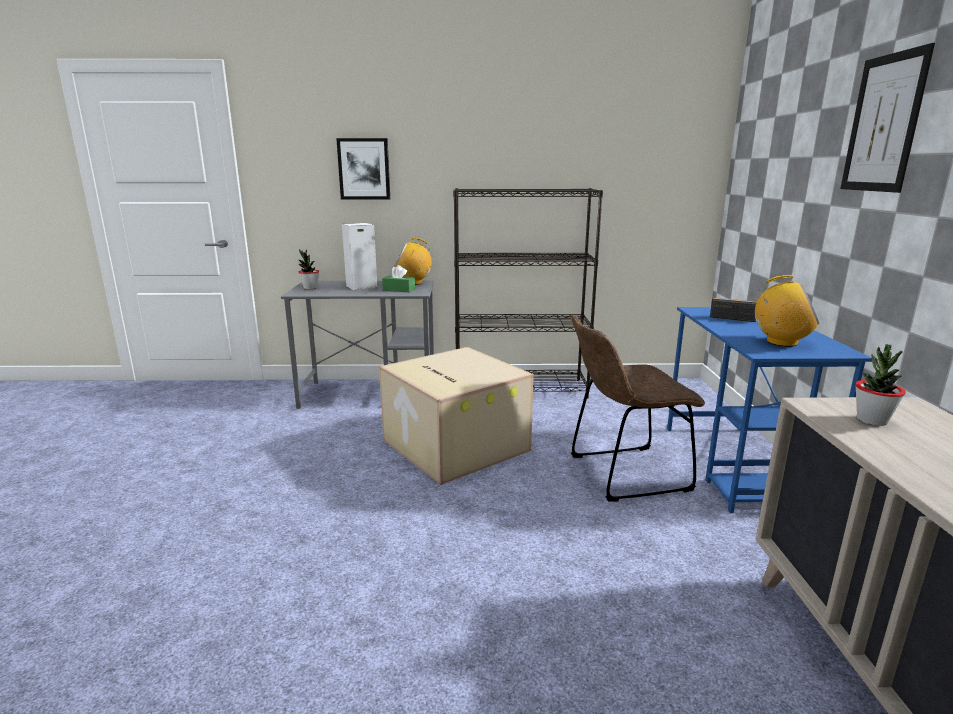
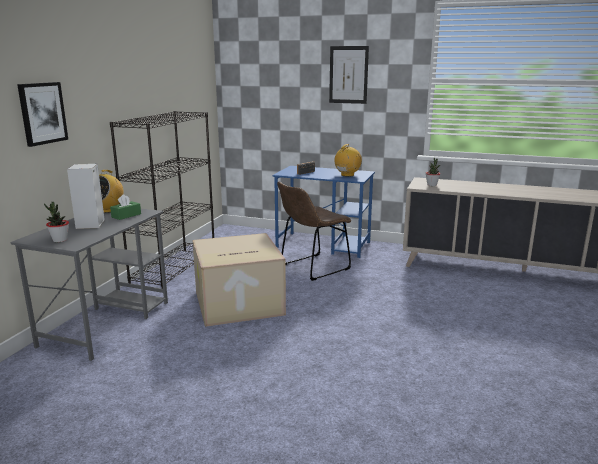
camera: 70 degrees left, 0 degrees up
brown chair [571,315,705,502] -> brown chair turned 45 degrees clockwise [277,182,351,281]

